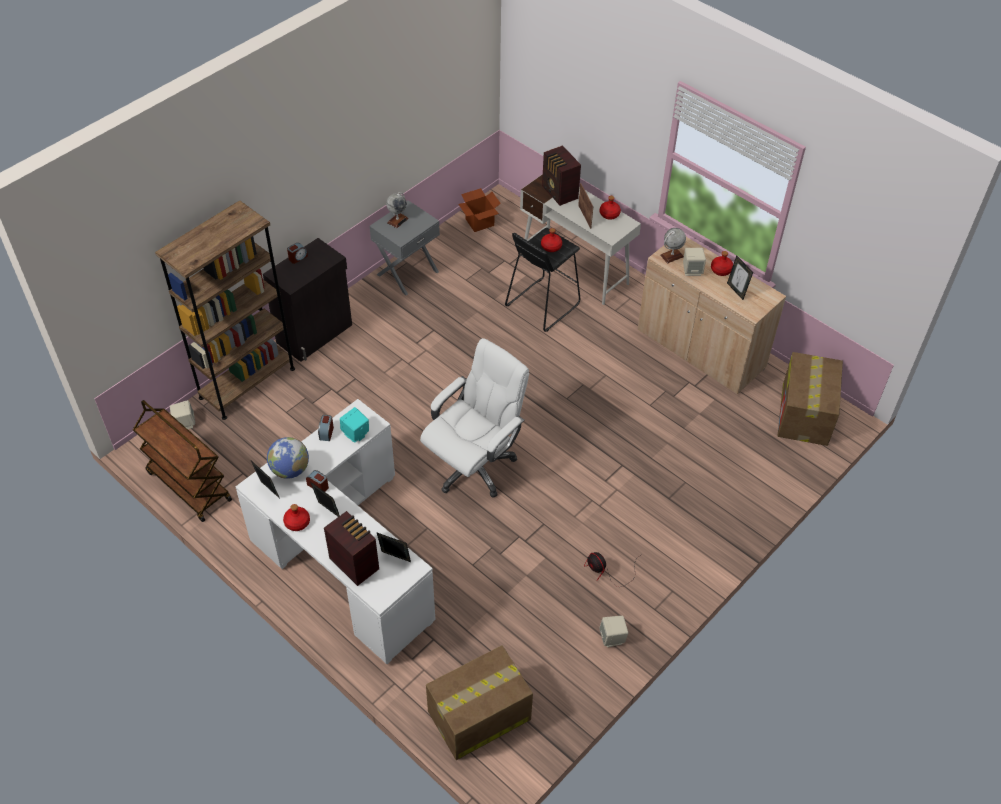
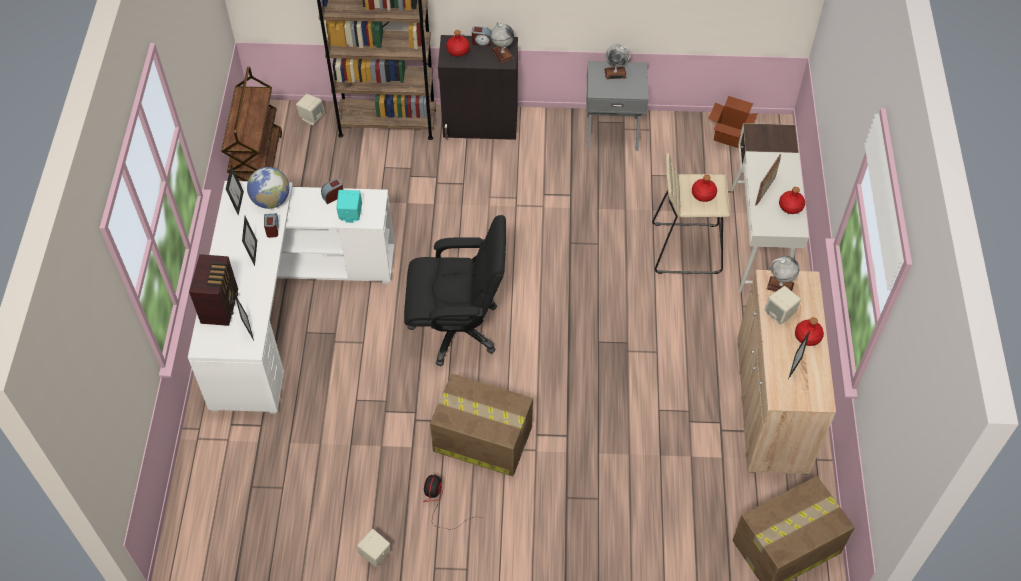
camera: 50 degrees right, 5 degrees up
red bottle [283,504,310,531] -> red bottle moved to [446,30,470,57]
white office chair [420,338,529,498] -> black office chair [404,215,506,366]
cardboard box [426,645,533,760] -> cardboard box moved to [430,374,533,476]
black stool [505,228,581,332] -> beige stool [652,152,730,274]
radio [542,145,581,206] -> none
none -> globe [491,22,514,63]

